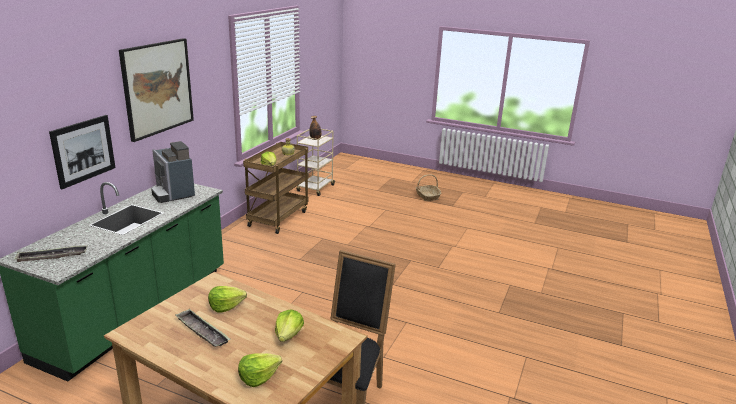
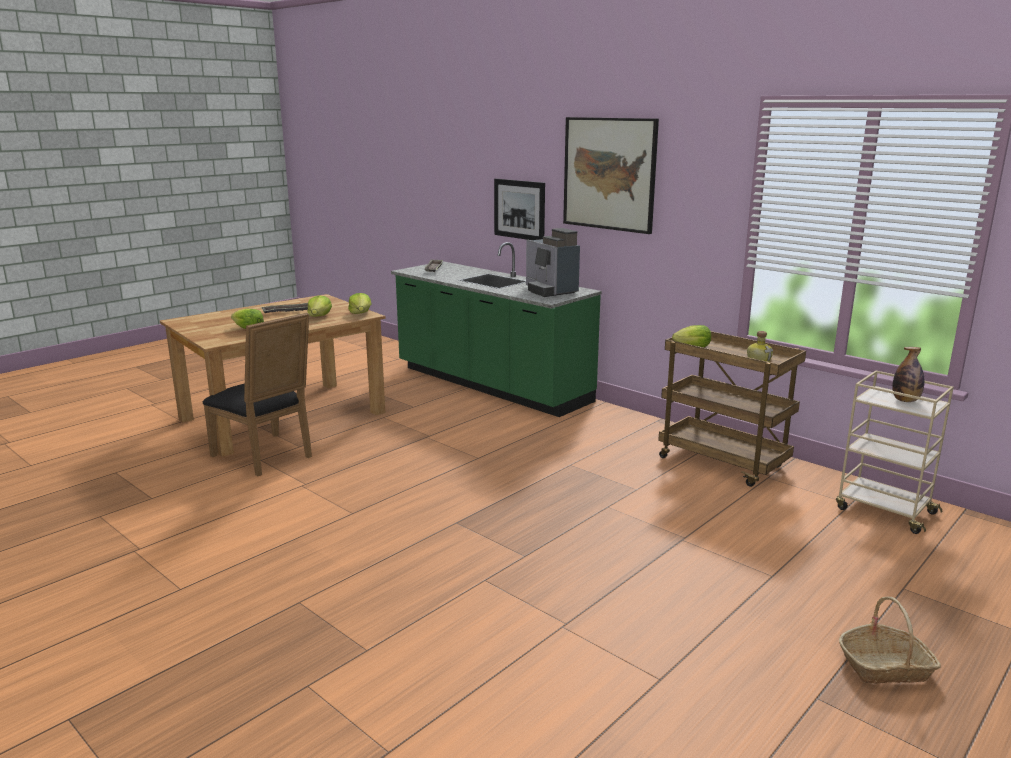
camera: 110 degrees right, 5 degrees down
coffee machine [151,141,195,203] -> coffee machine turned 105 degrees counterclockwise [526,228,580,297]
lettuce [238,353,282,387] -> lettuce moved to [348,293,372,314]

